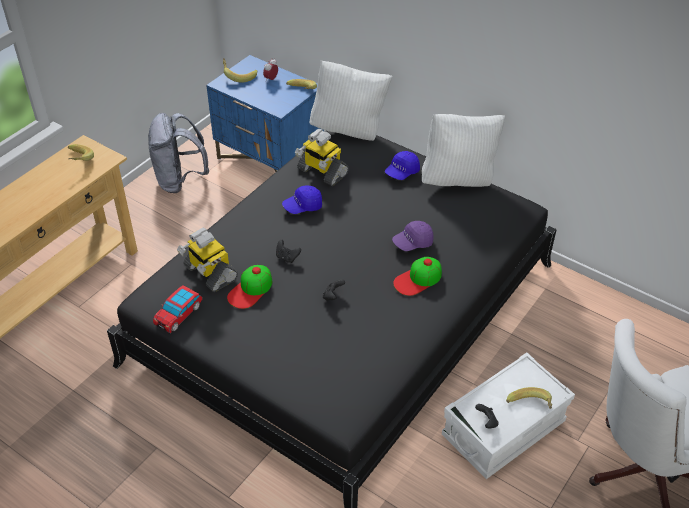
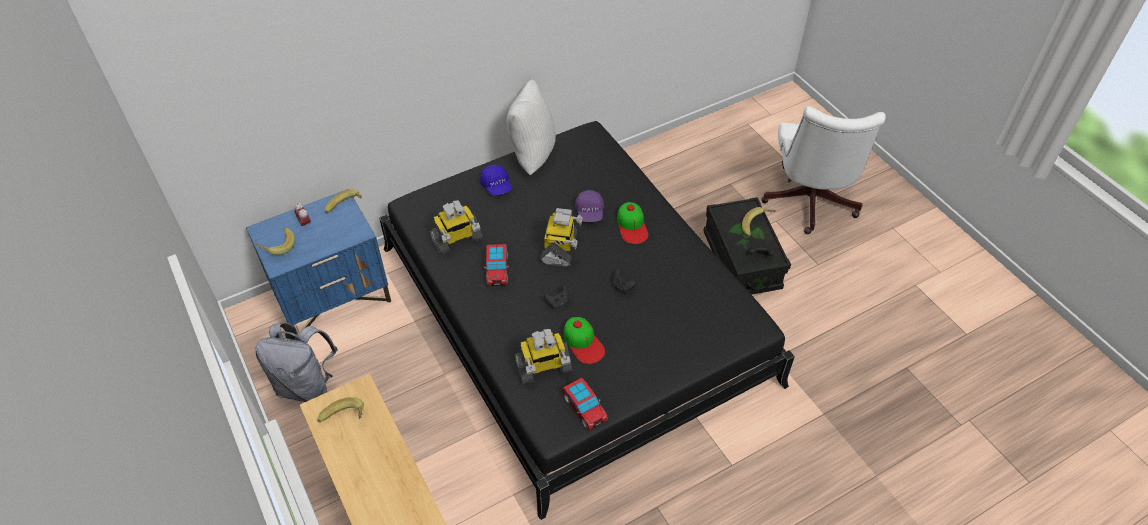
camera: 65 degrees left, 5 degrees up
blue cap [282,186,322,214] -> toy car [484,244,509,286]
white pillow [310,60,393,141] -> none
white storage box [442,352,575,479] -> black storage box [703,197,791,295]
none -> toy robot [540,208,583,267]

